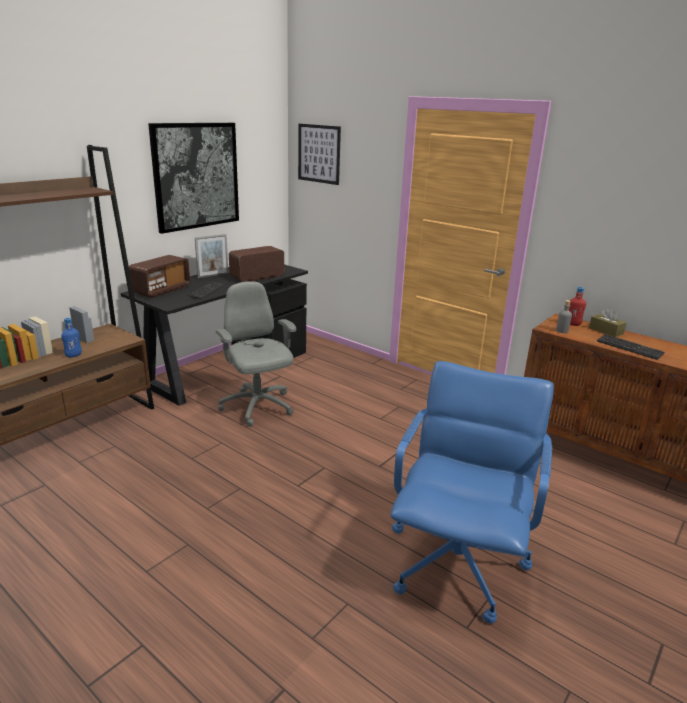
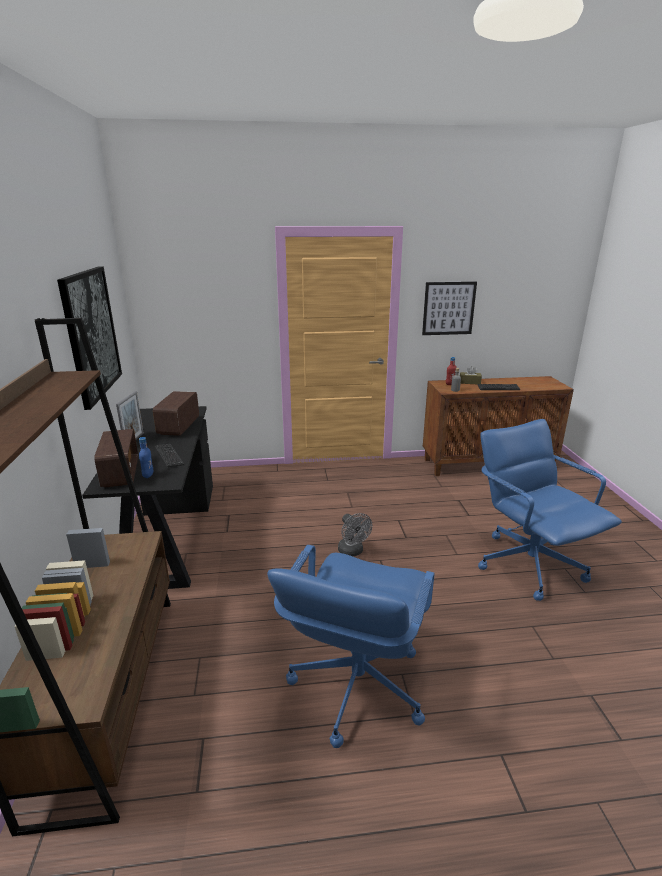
camera: 45 degrees left, 0 degrees up
blue bottle [61,318,82,358] -> blue bottle moved to [139,437,153,478]
grey office chair [216,281,296,427] -> none
picture [298,124,341,185] -> picture moved to [422,281,477,335]
none -> blue office chair [267,545,434,748]
none -> grey fan [338,513,372,556]

